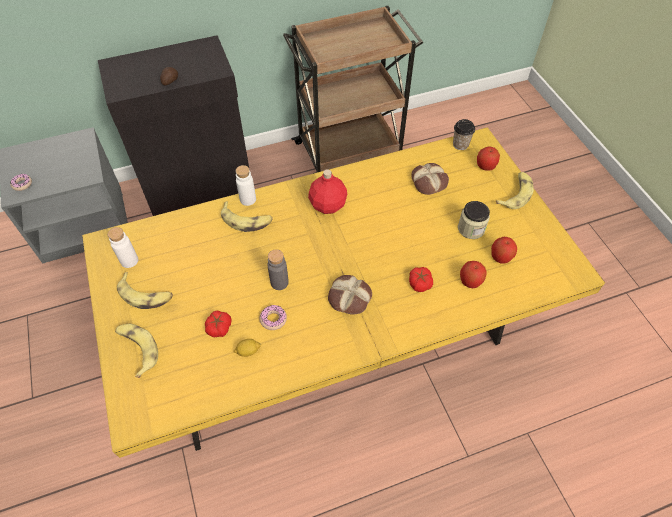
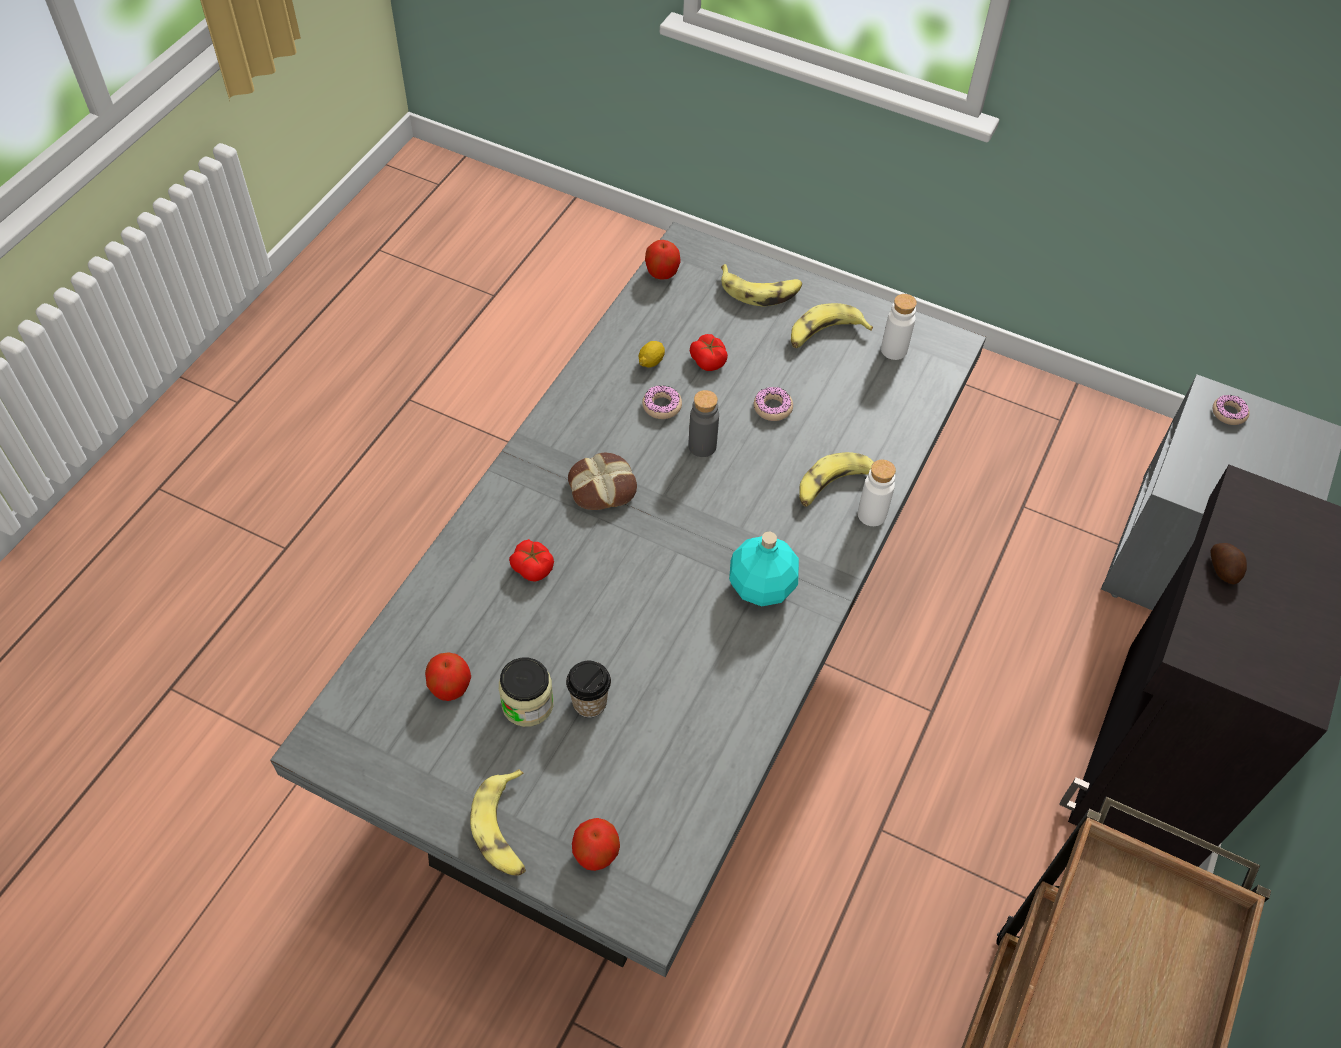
camera: 135 degrees right, 0 degrees up
yellow dining table [82,127,605,458] -> grey dining table [270,222,986,977]
red bottle [308,169,347,214] -> turquoise bottle [729,532,799,606]
bread [411,163,449,195] -> none
cup [453,119,475,150] -> cup moved to [566,661,611,718]
apple [460,261,487,288] -> apple moved to [645,240,681,280]
none -> donut [754,387,793,421]

